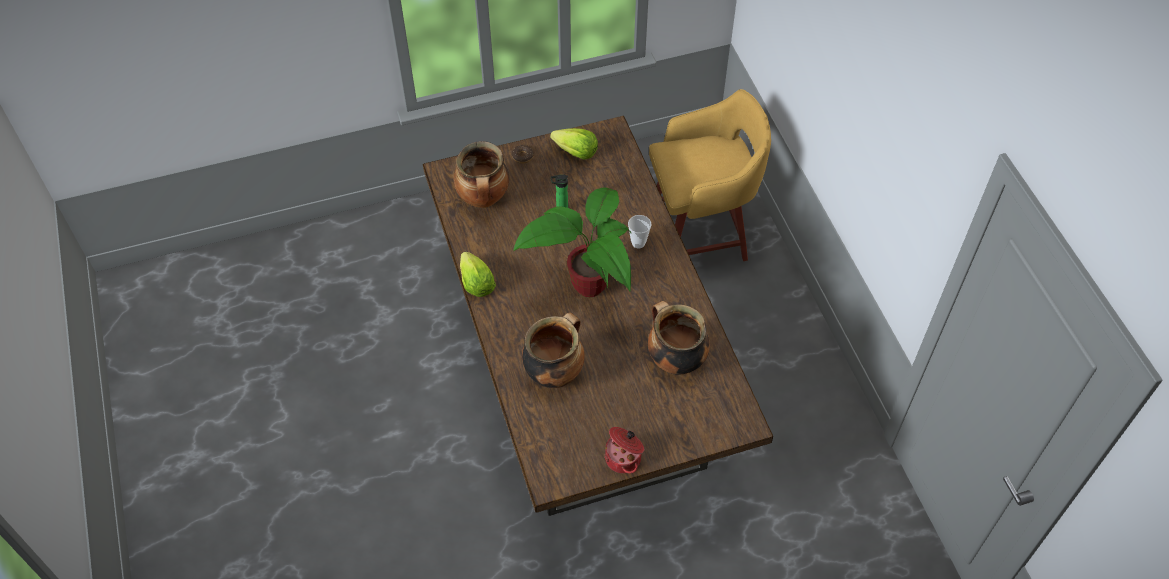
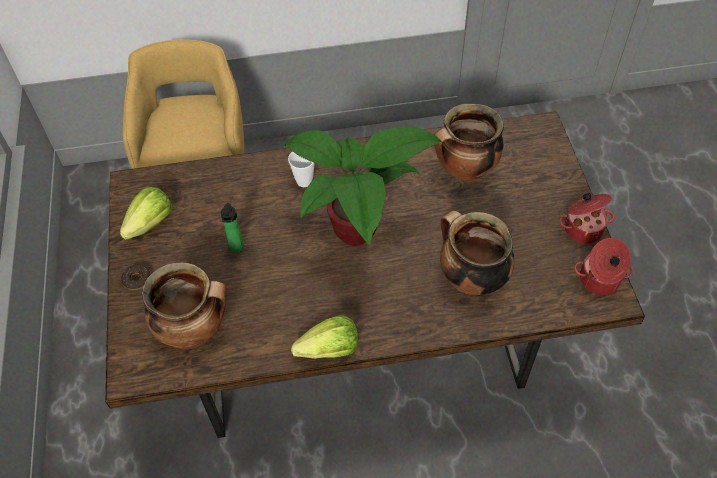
camera: 80 degrees left, 0 degrees up
none -> cooking pot [574,238,633,295]

